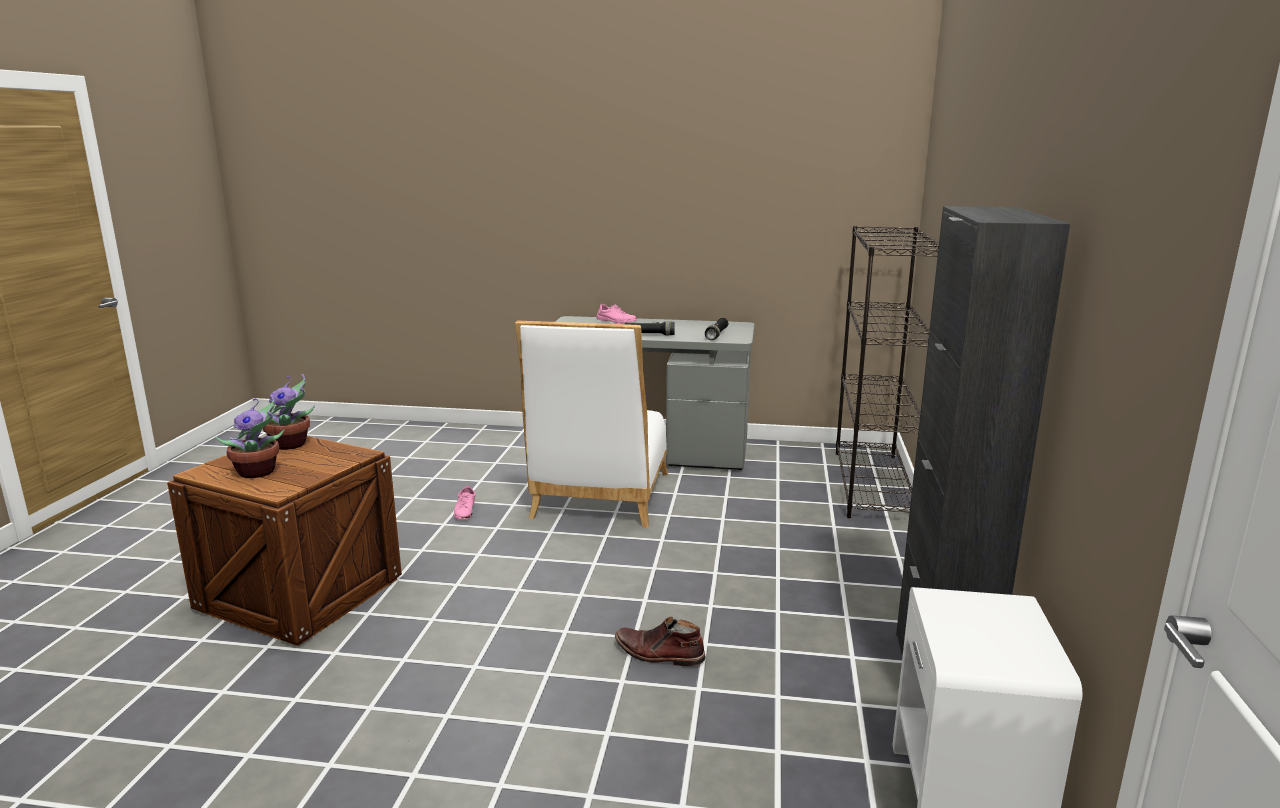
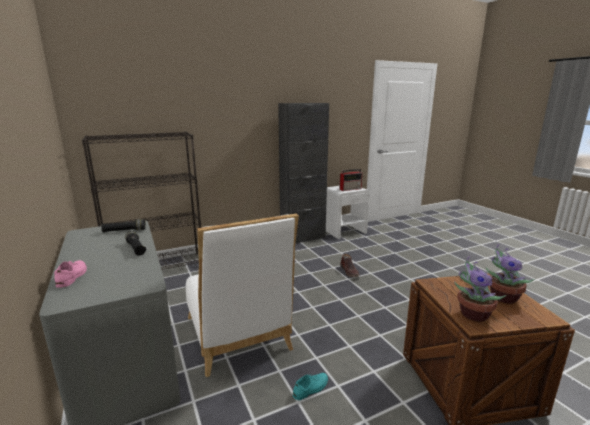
camera: 125 degrees left, 0 degrees up
pink shoe [454,485,476,520] -> turquoise shoe [293,373,328,400]
white chair [515,321,668,528] -> white chair turned 90 degrees clockwise [186,214,299,377]
none -> radio [340,169,362,191]

